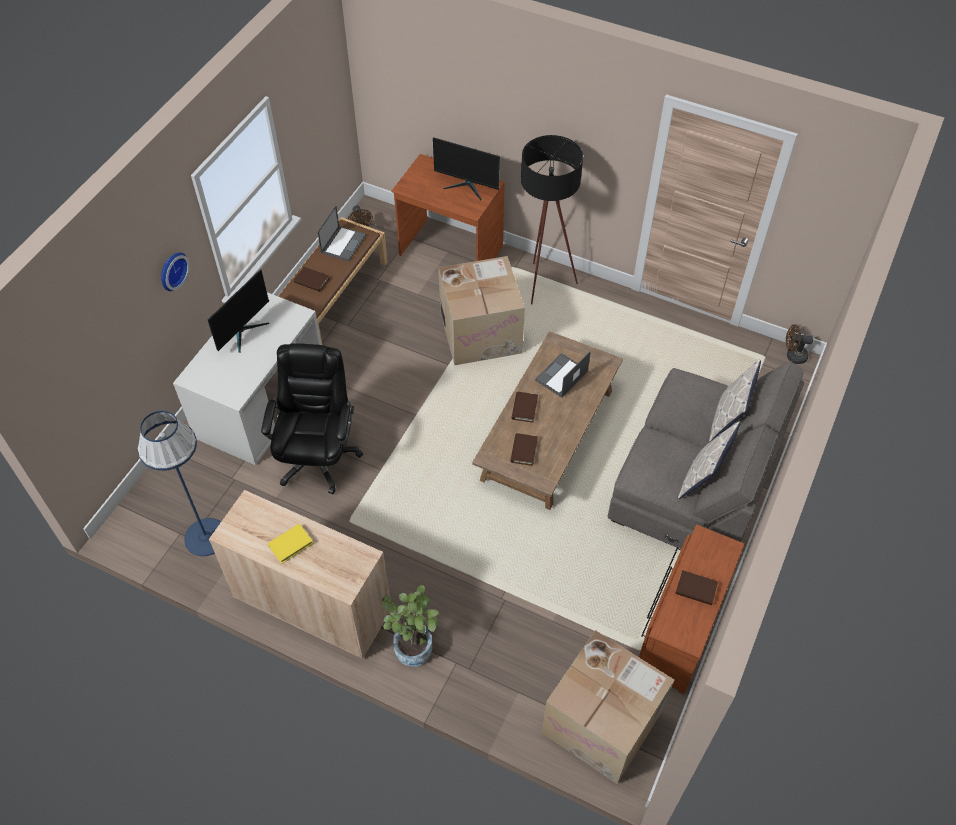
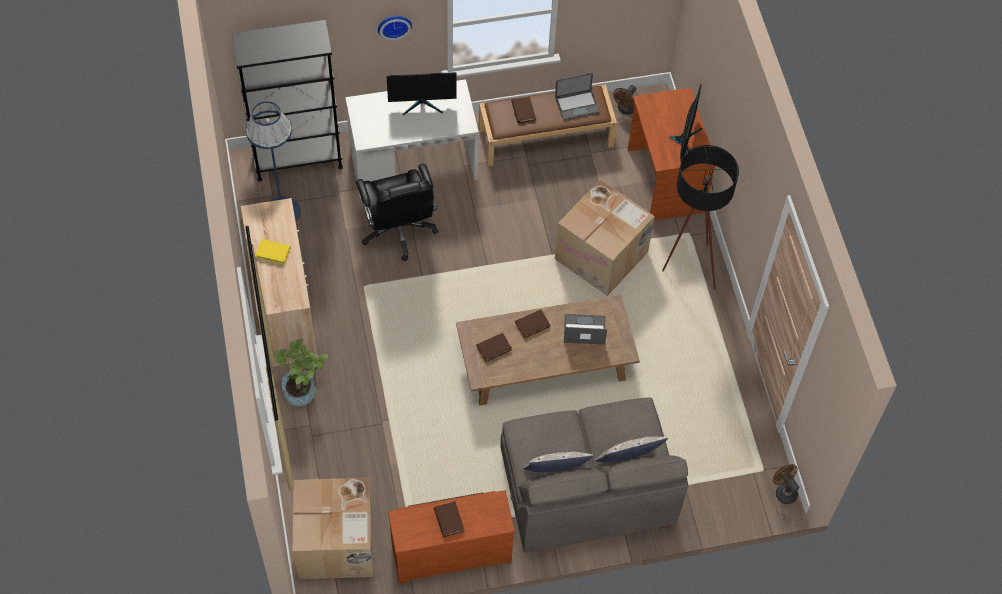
camera: 50 degrees right, 5 degrees up
black office chair [261,343,363,494] -> black office chair turned 105 degrees clockwise [356,164,439,261]
monitor [433,137,500,200] -> monitor turned 150 degrees counterclockwise [670,84,703,160]
none -> black bookcase [231,20,343,182]

